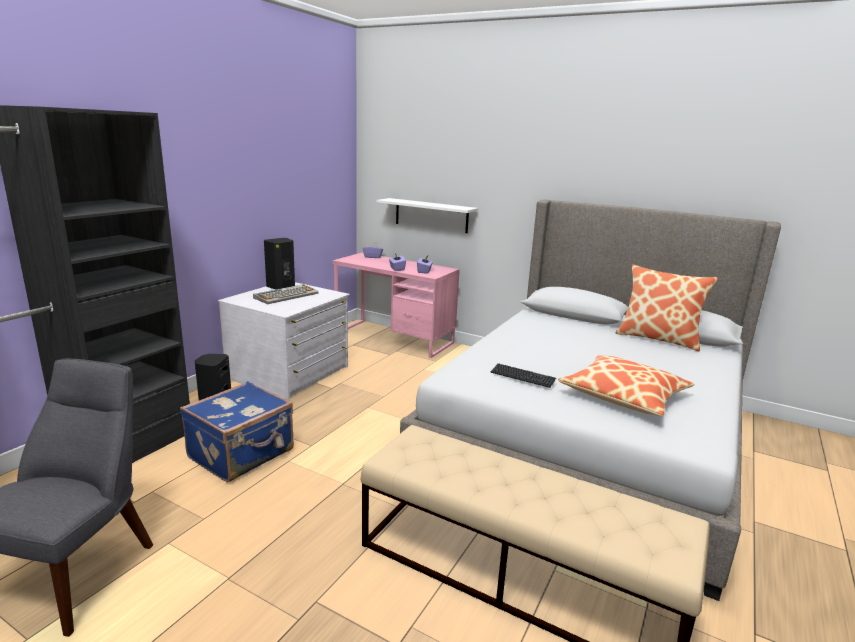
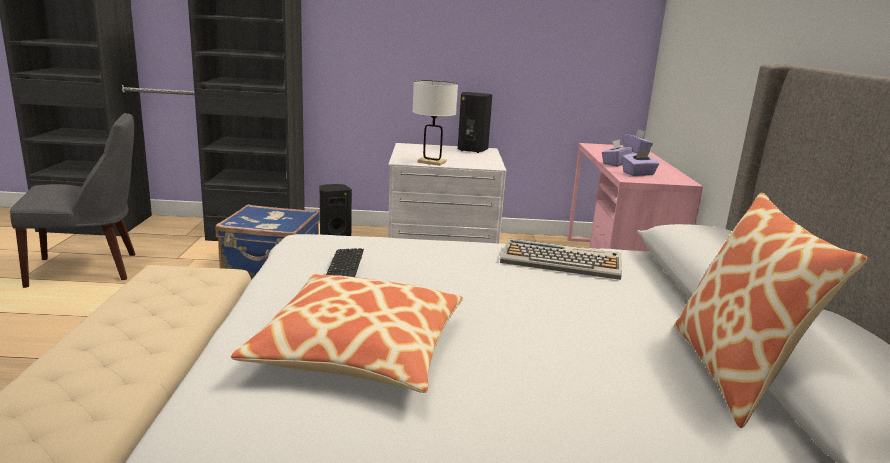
camera: 60 degrees right, 0 degrees up
keyboard [253,284,318,304] -> keyboard moved to [500,238,622,280]
white shelf [376,198,478,233] -> none
none -> white table lamp [412,80,458,166]

